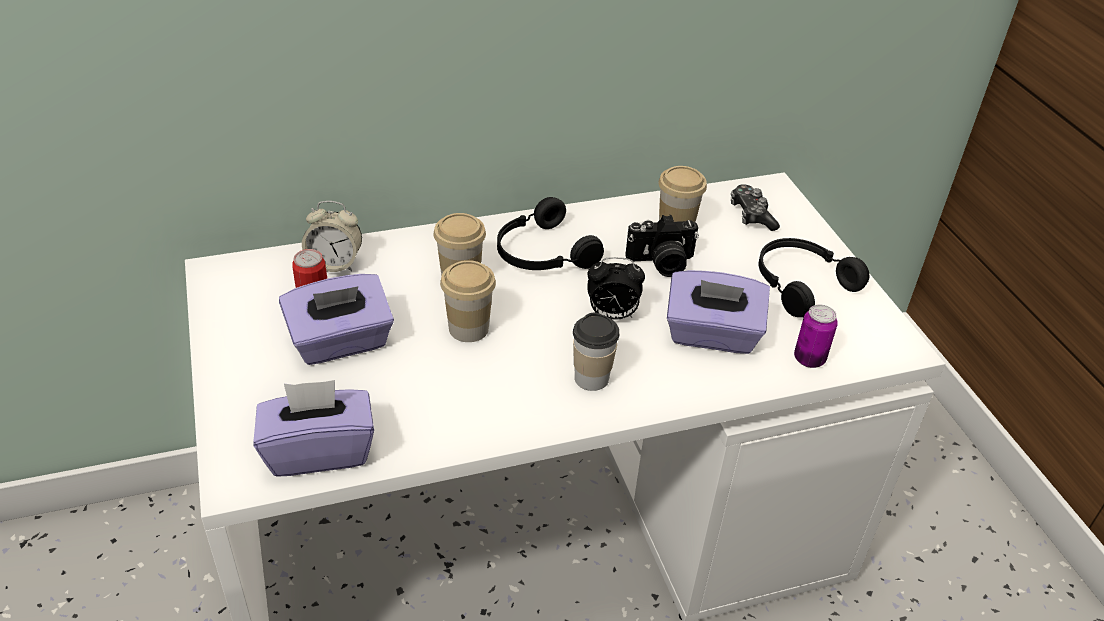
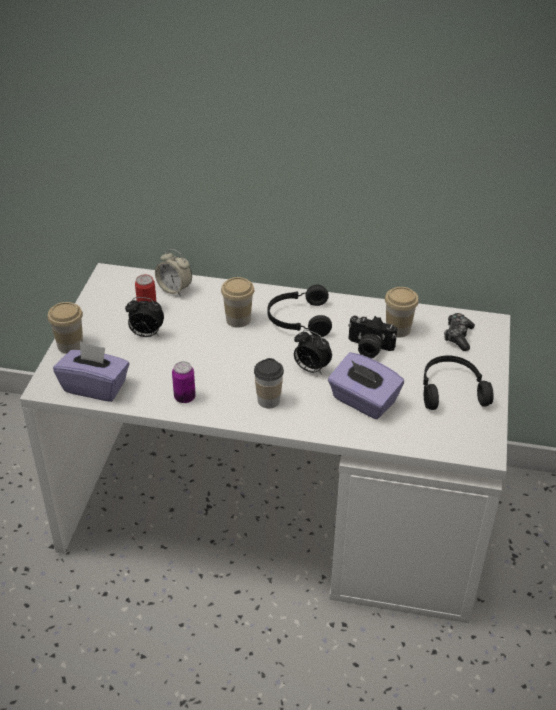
camera: 30 degrees right, 0 degrees up
purple tissue box [279,274,394,365] -> alarm clock [125,297,164,337]
cup [440,260,496,342] -> cup moved to [48,302,83,354]
can [794,304,838,368] -> can moved to [172,361,196,403]

